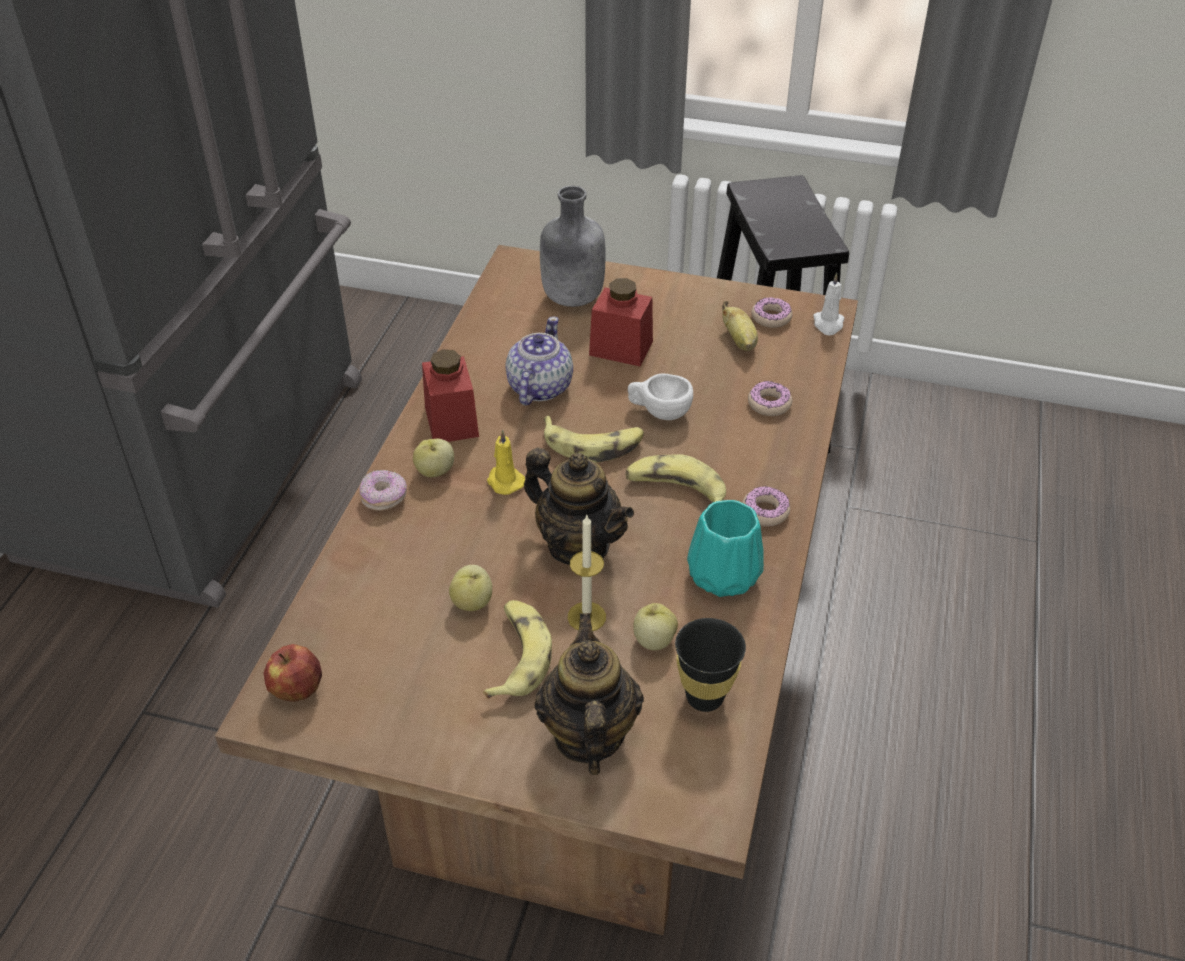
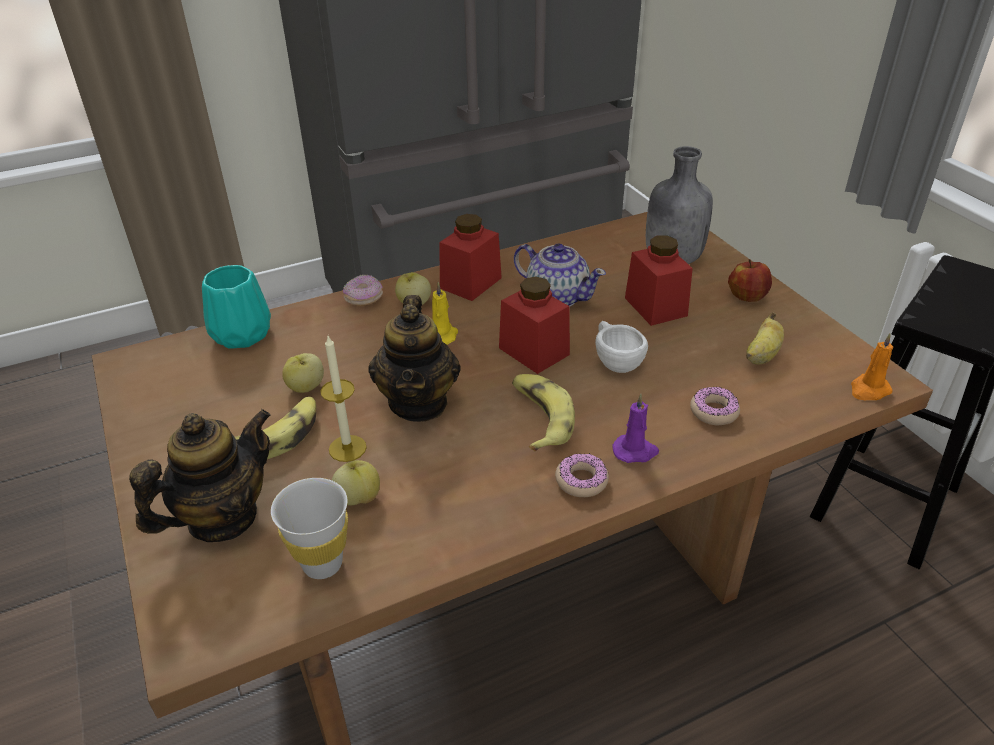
camera: 50 degrees right, 5 degrees down
apple [264,644,322,702] -> apple moved to [728,259,772,302]
teapot [506,317,573,406] -> teapot turned 60 degrees clockwise [514,244,606,307]
banana [544,415,644,462] -> red jar [499,276,570,374]
black cup [675,618,746,712] -> white cup [271,478,348,579]
turquoise vase [687,500,764,597] -> turquoise vase moved to [202,265,271,349]
donut [751,297,793,328] -> none
white candle [813,273,844,335] -> orange candle [851,333,893,400]
none -> purple candle [612,394,659,463]

